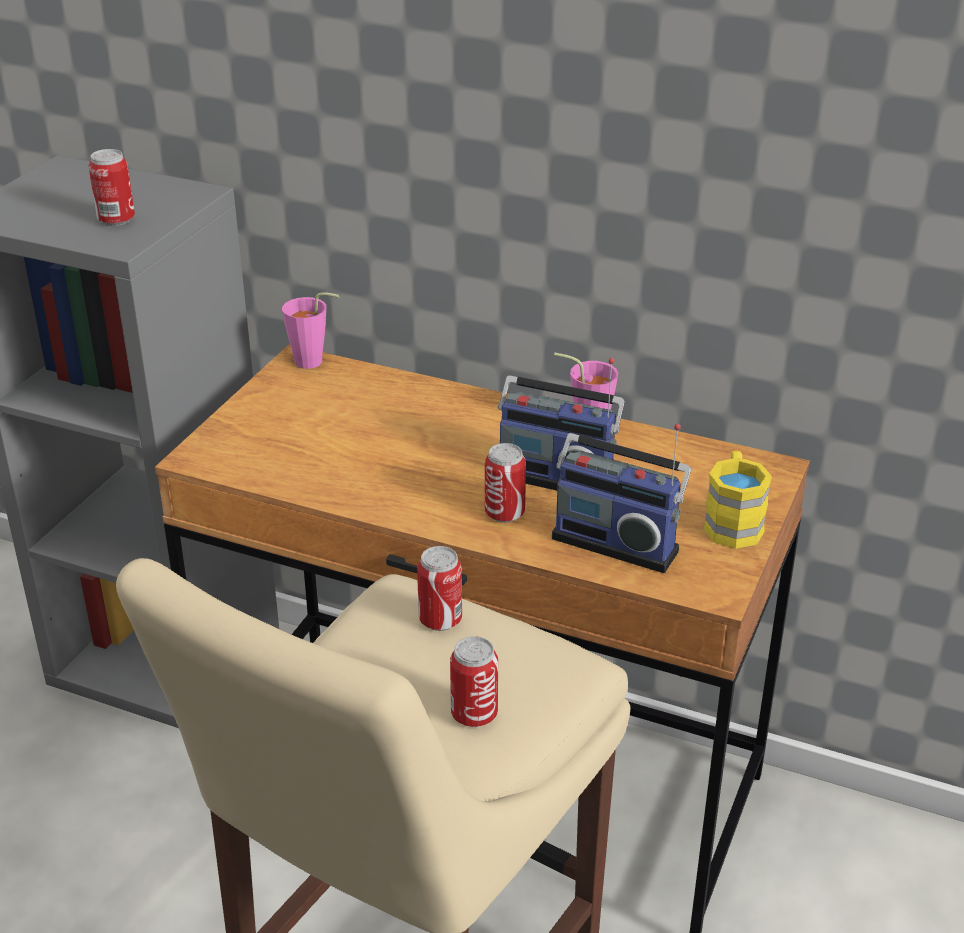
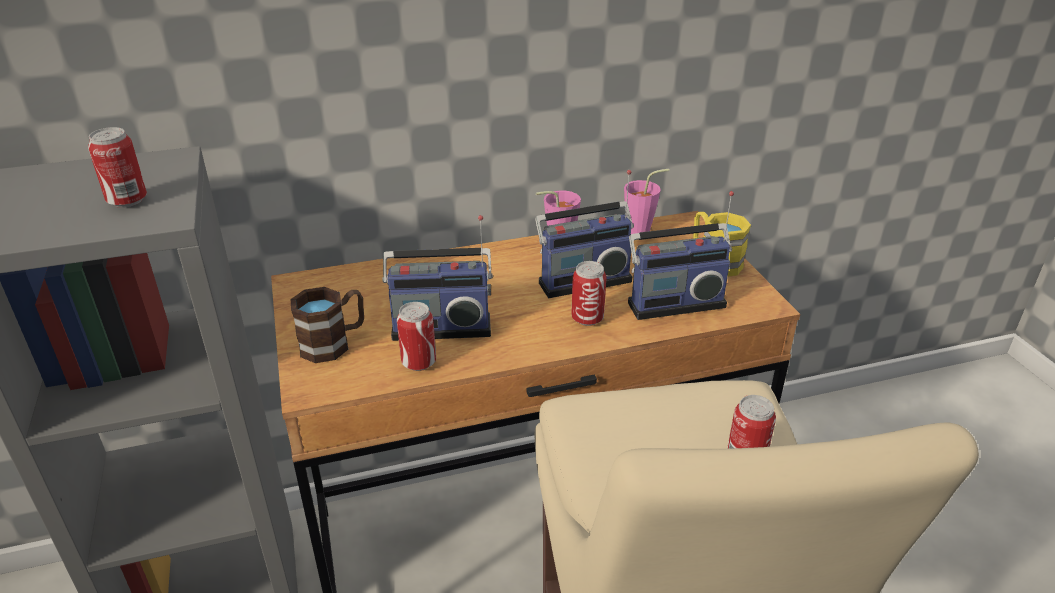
camera: 40 degrees left, 0 degrees up
pink cup [282,292,340,369] -> pink cup moved to [624,169,670,234]
can [417,546,462,631] -> can moved to [397,302,436,371]
none -> brown mug [291,287,364,363]
none -> radio [383,215,493,341]

